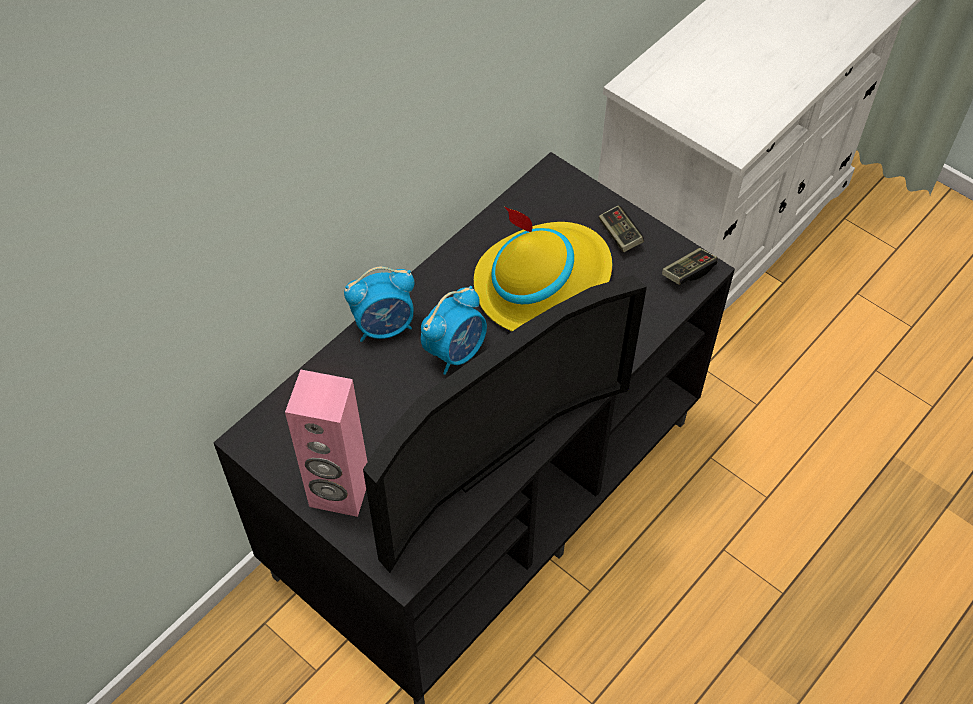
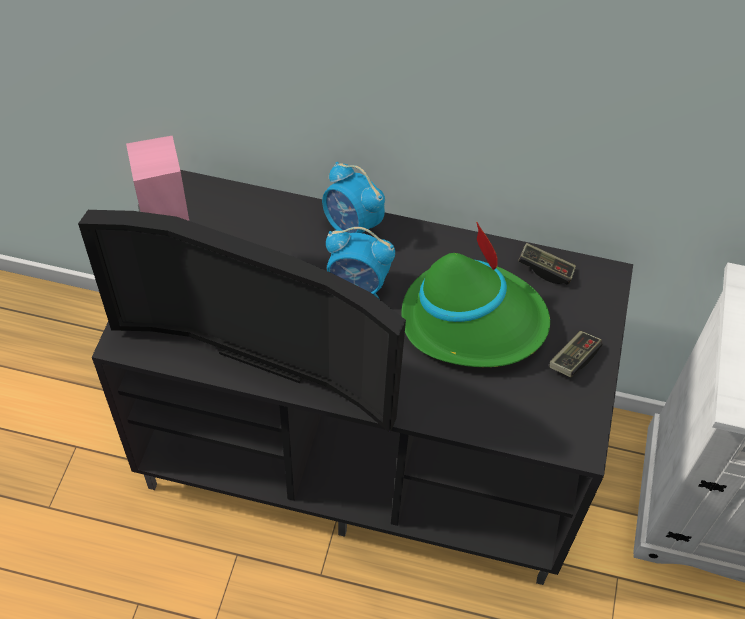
camera: 60 degrees right, 0 degrees up
yellow hat [474,206,612,331] -> green hat [401,222,550,367]
game controller [662,248,718,285] -> game controller moved to [518,243,576,285]

